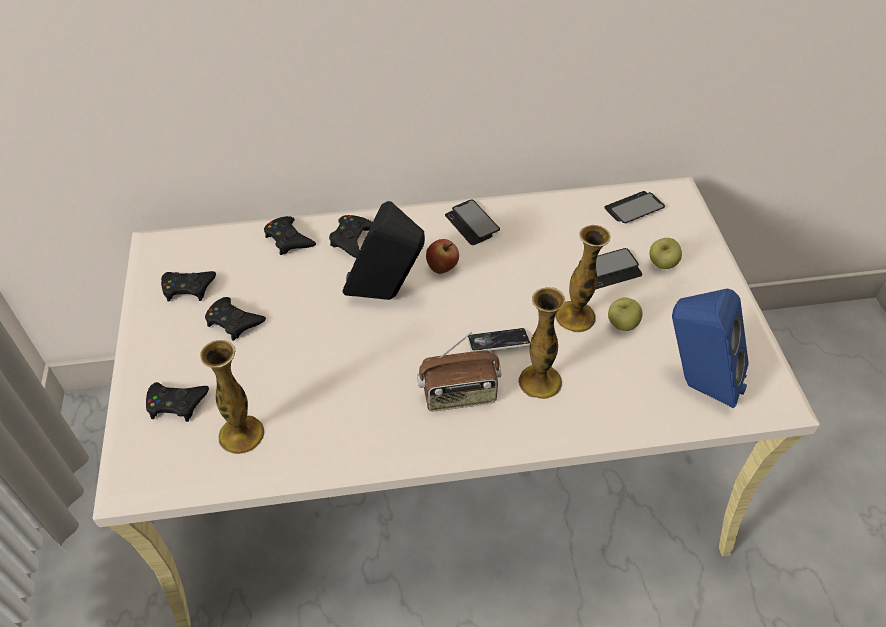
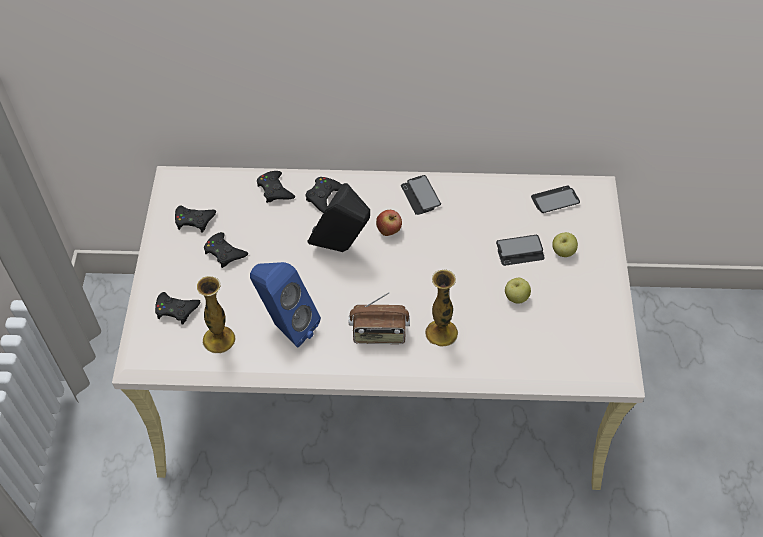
camera: 10 degrees right, 5 degrees up
phone [467,328,530,352] -> none
vase [555,225,610,332] -> none
blue speaker [672,289,749,408] -> blue speaker moved to [250,262,321,348]

